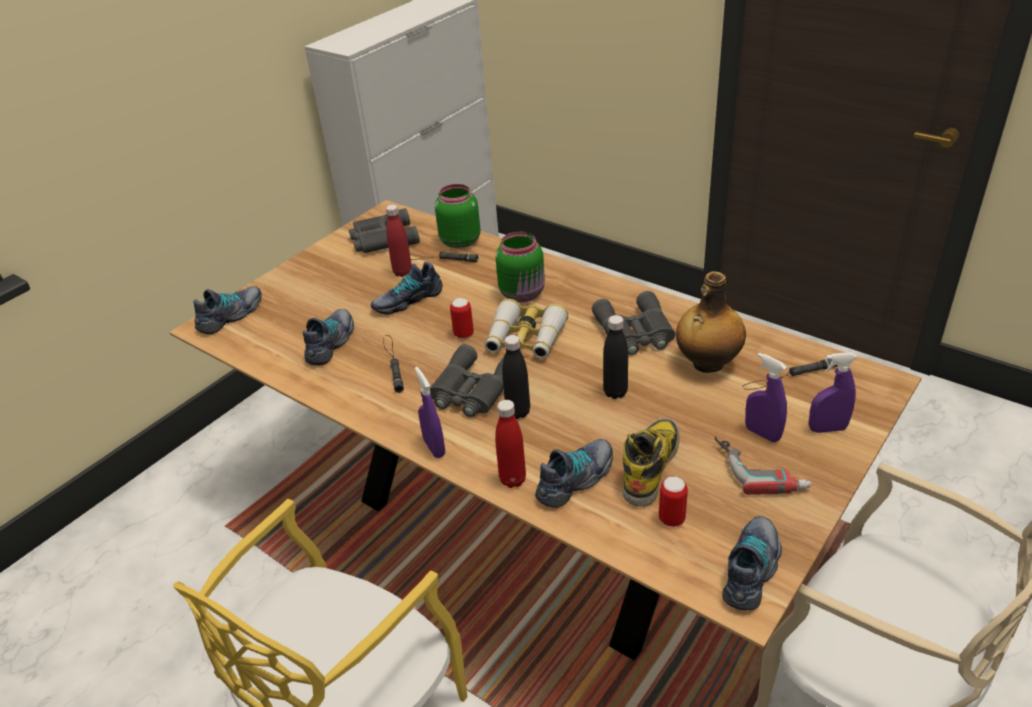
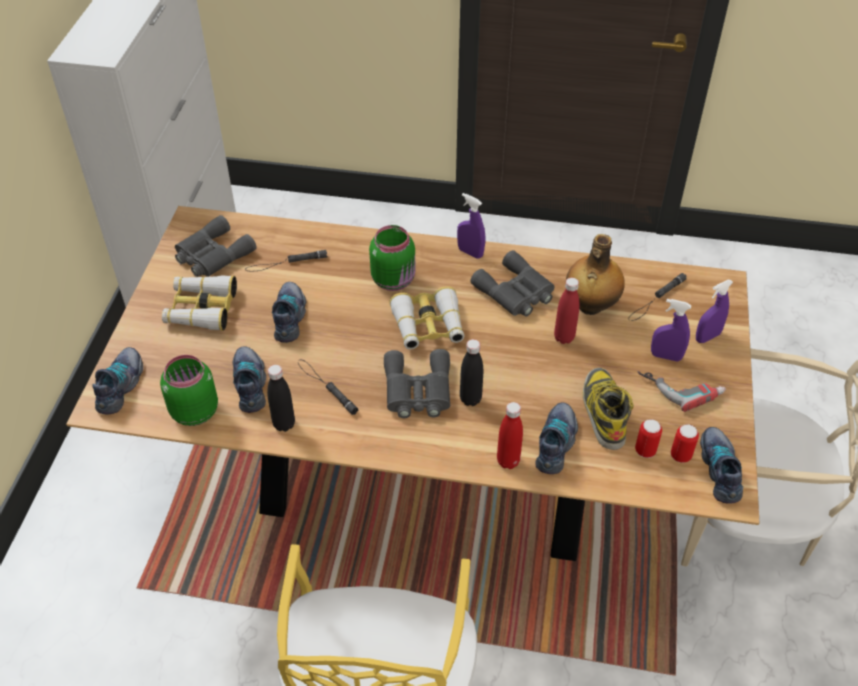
camera: 30 degrees left, 10 degrees up
shoe [371,262,443,315] -> shoe turned 150 degrees clockwise [272,282,306,343]
red bottle [386,204,412,277] -> red bottle moved to [554,278,580,344]
purple spray bottle [414,367,445,458] -> purple spray bottle moved to [457,193,485,259]
green jar [435,184,481,249] -> green jar moved to [160,355,218,426]
can [450,298,474,339] -> can moved to [671,424,699,463]
black bottle [603,315,628,399] -> black bottle moved to [267,365,295,432]
none -> binoculars [162,275,237,331]

